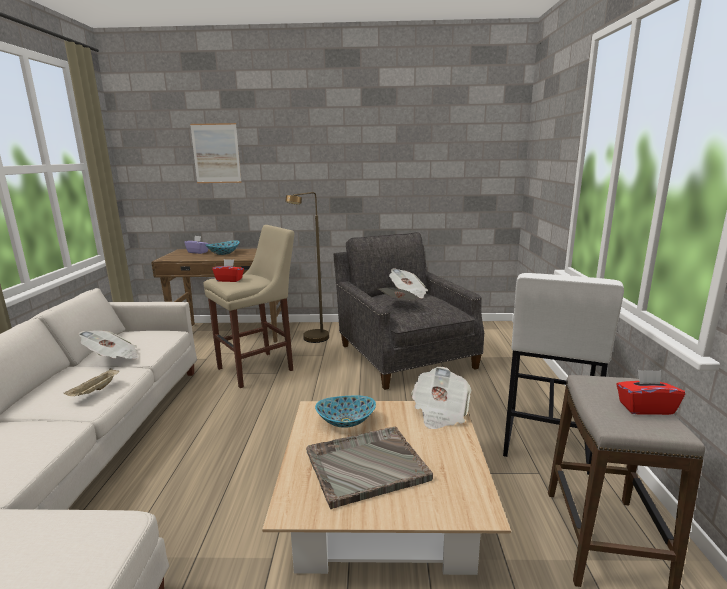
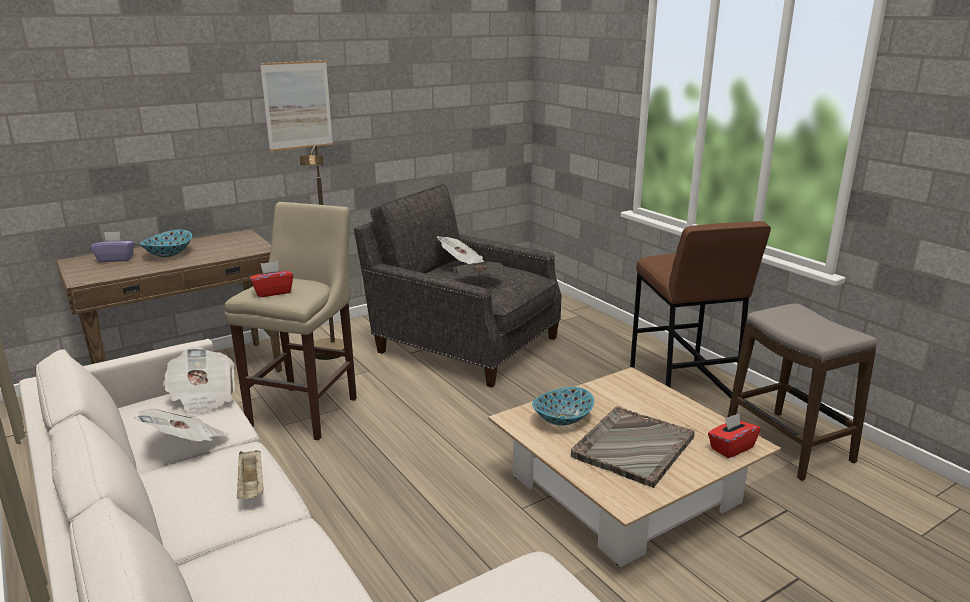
camera: 35 degrees left, 5 degrees up
picture [190,123,242,183] -> picture moved to [260,60,333,151]
newspaper [411,367,471,429] -> newspaper moved to [163,347,235,417]
white stool [503,273,624,475] -> brown stool [630,221,771,399]
red tissue box [616,370,685,415] -> red tissue box moved to [708,413,761,458]

